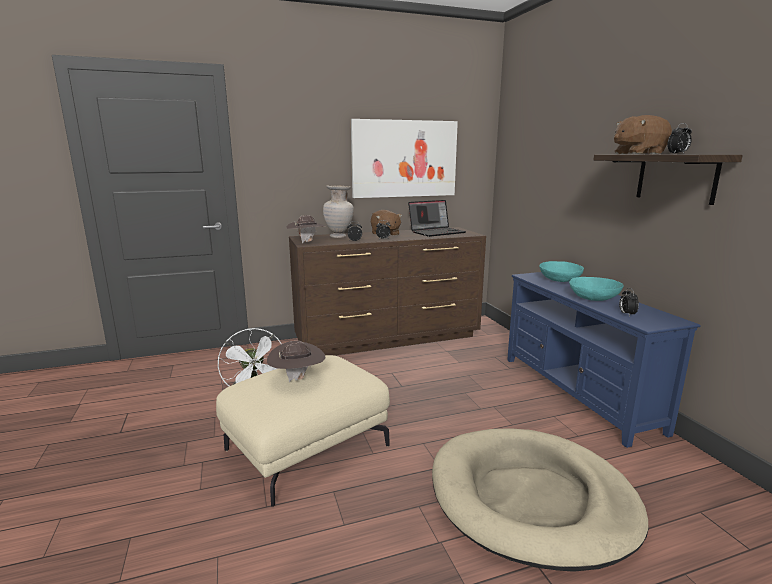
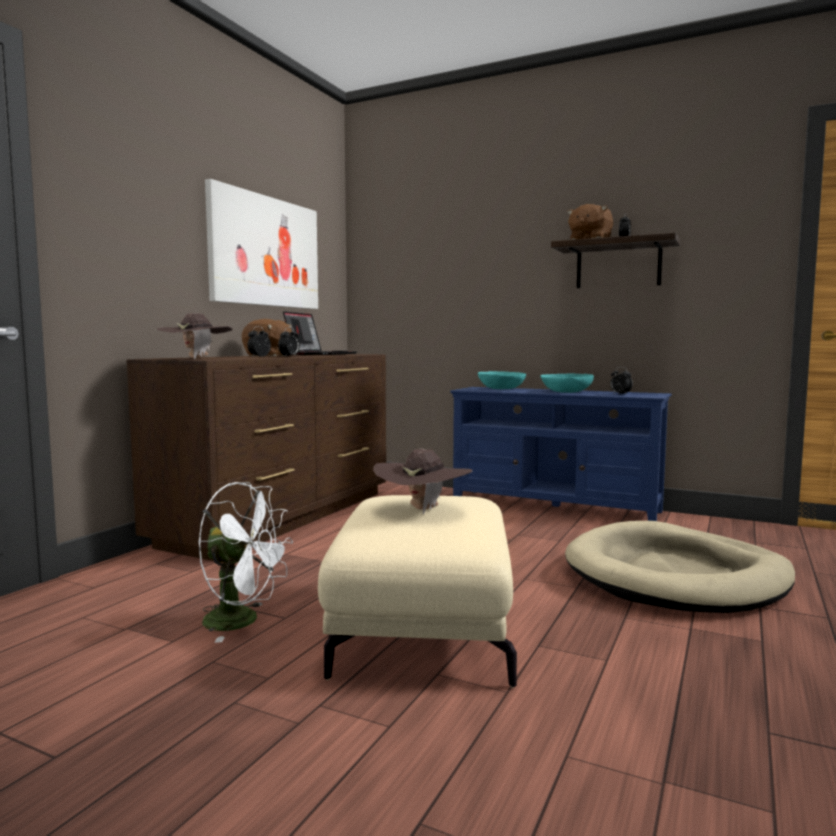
camera: 45 degrees left, 10 degrees down
beige vase [323,185,354,238] -> none

